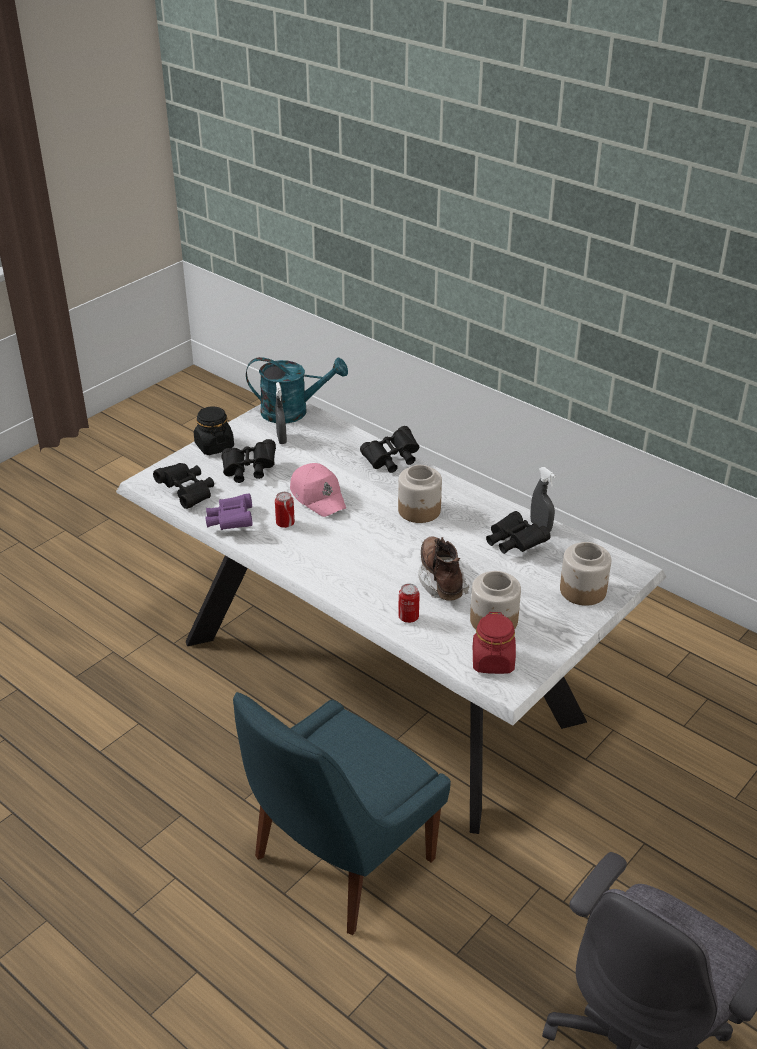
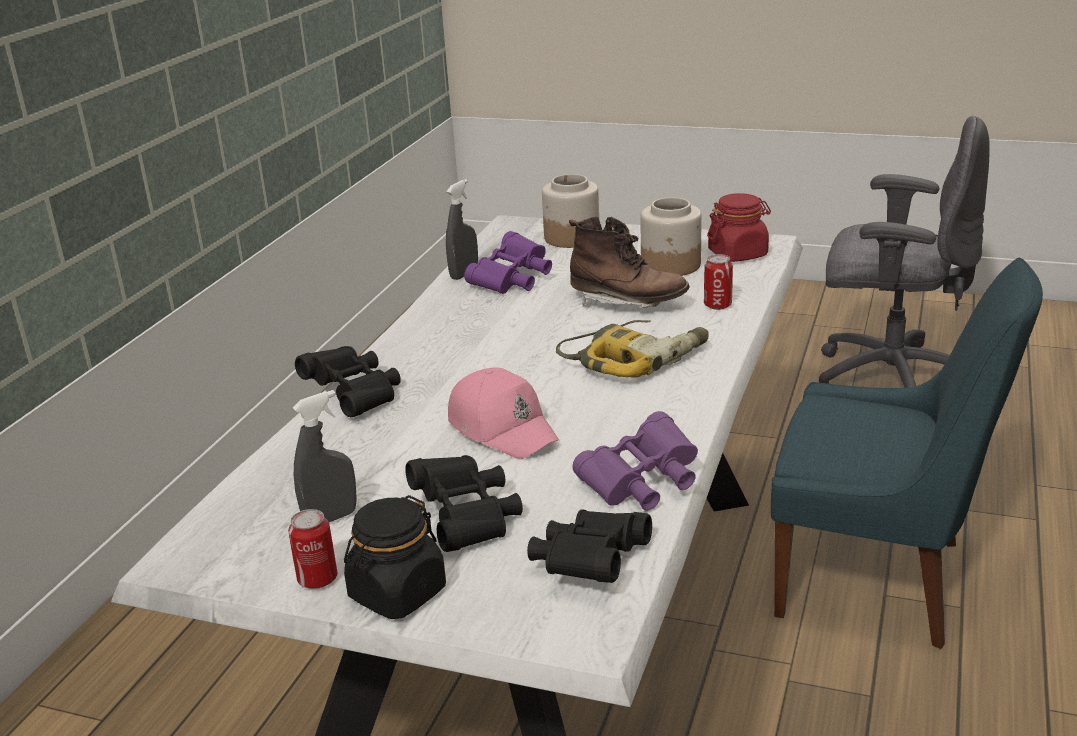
camera: 110 degrees left, 10 degrees down
turquoise watering can [246,357,348,423] -> none
can [275,492,295,528] -> can moved to [288,509,337,589]
pink cap [290,463,346,517] -> pink cap turned 105 degrees clockwise [448,367,559,459]
jar [398,465,442,523] -> none
brown boot [419,536,469,601] -> brown boot turned 120 degrees counterclockwise [569,217,690,308]
black binoculars [486,511,551,554] -> purple binoculars [464,231,552,294]
none -> power drill [556,320,709,378]

